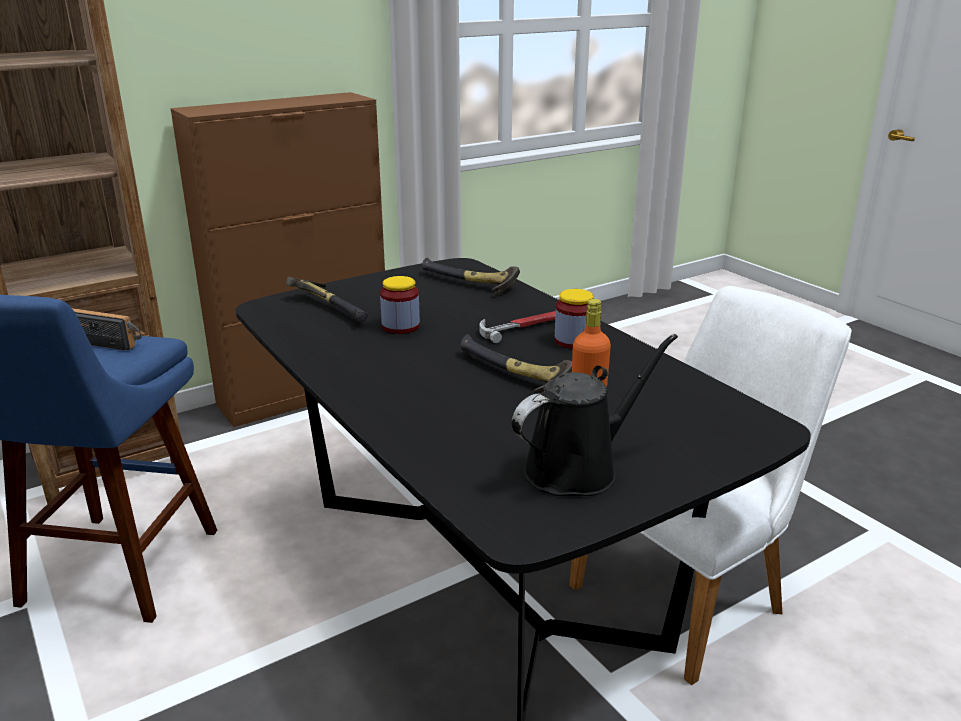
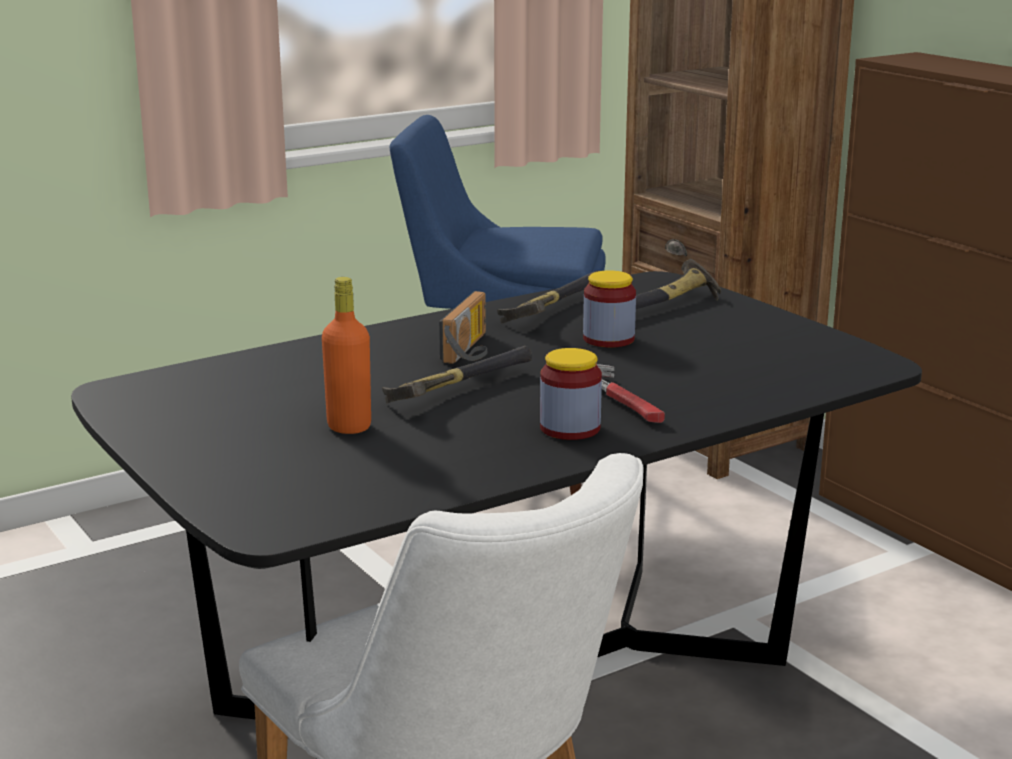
camera: 90 degrees right, 5 degrees down
radio [72,308,141,350] -> radio moved to [439,291,487,364]
hammer [422,258,520,297] -> hammer moved to [497,271,598,323]
black watering can [512,334,678,496] -> none

